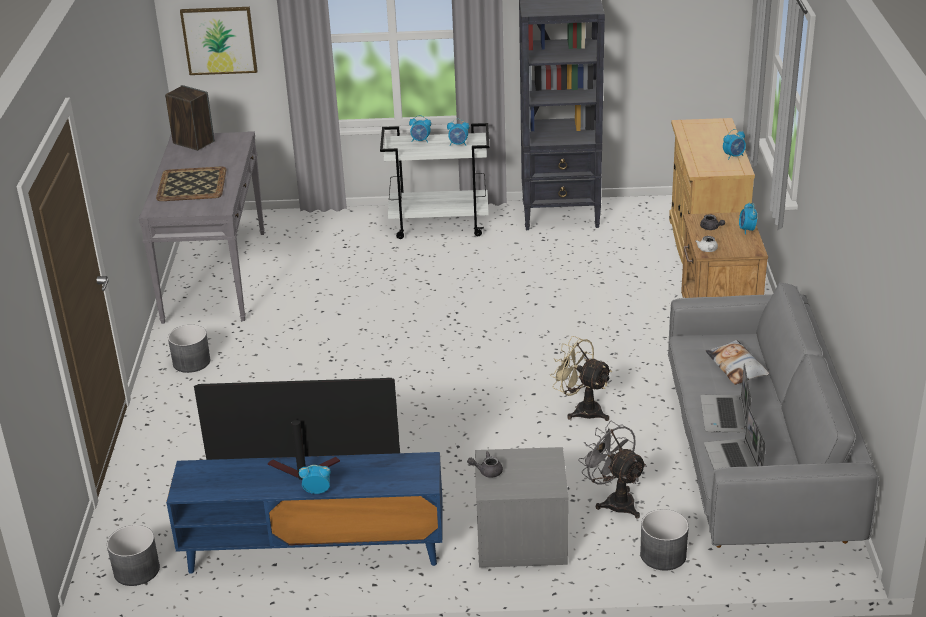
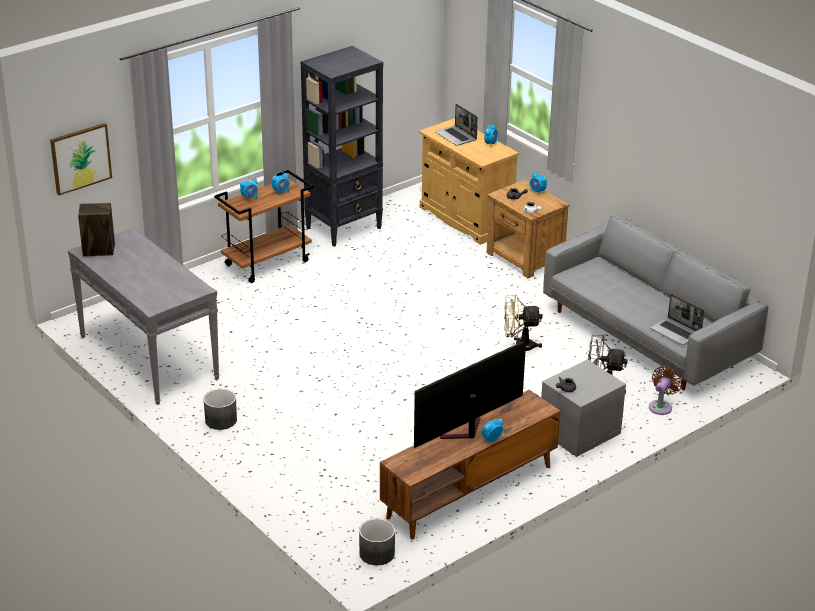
camera: 40 degrees left, 0 degrees up
tray [156,167,227,201] -> none
blue tv stand [166,452,443,574] -> brown tv stand [380,390,560,540]
white cart [380,123,489,239] -> brown cart [214,170,314,283]
grey planter [640,509,689,571] -> brown fan [649,366,682,415]
laptop [700,363,751,433] -> laptop moved to [435,104,478,146]
pillow [705,340,769,385] -> none

